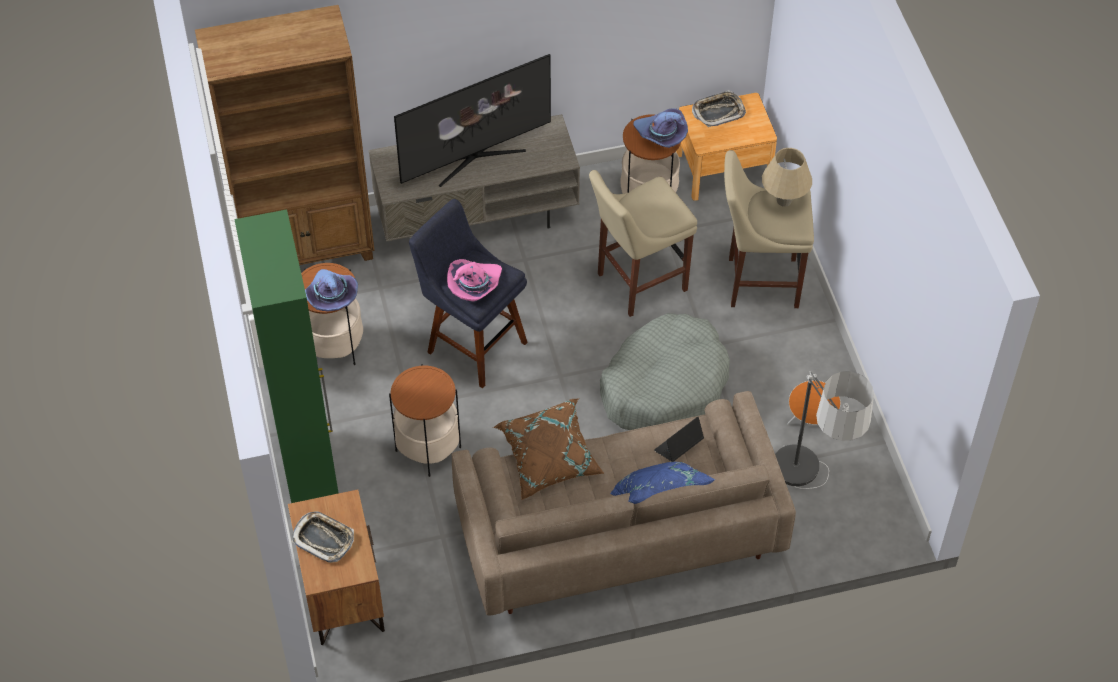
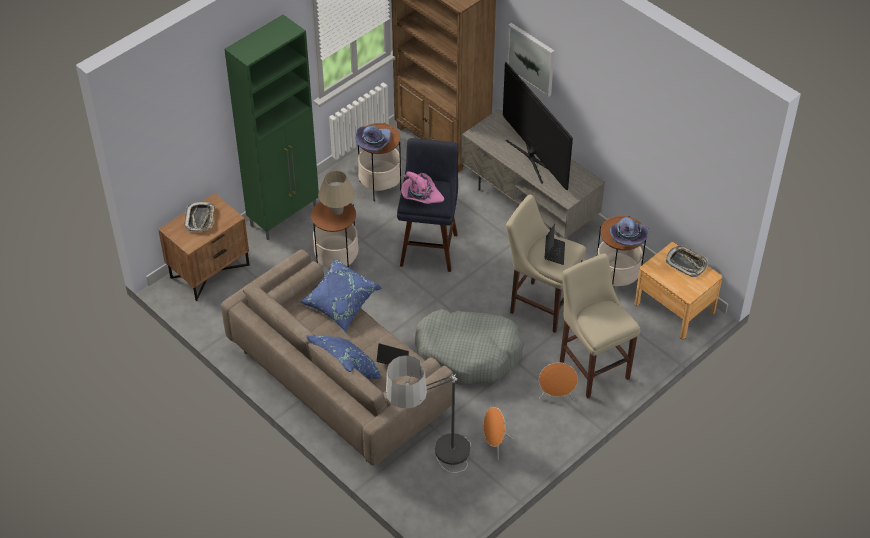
camera: 60 degrees right, 5 degrees down
television [394,54,551,187] -> television turned 150 degrees counterclockwise [503,62,573,190]
brown pillow [493,398,604,500] -> blue pillow [300,259,381,332]
beige table lamp [762,148,812,207] -> beige table lamp moved to [318,170,355,215]
none -> picture [507,23,554,97]
none -> orange speaker [539,362,578,400]
none -> laptop [544,224,565,265]

